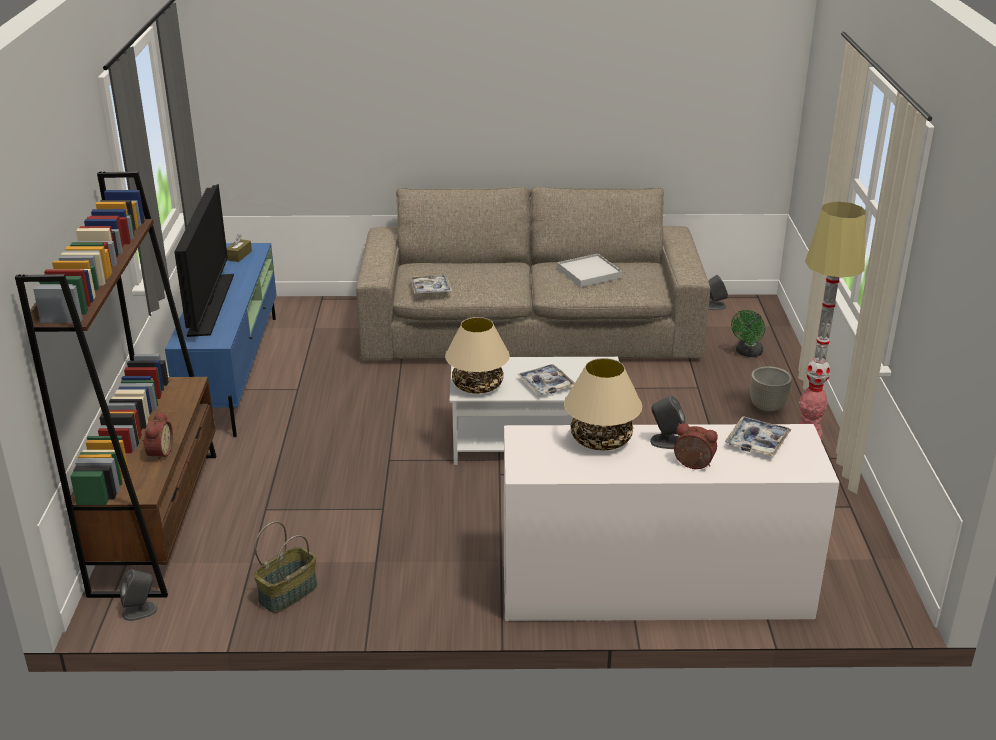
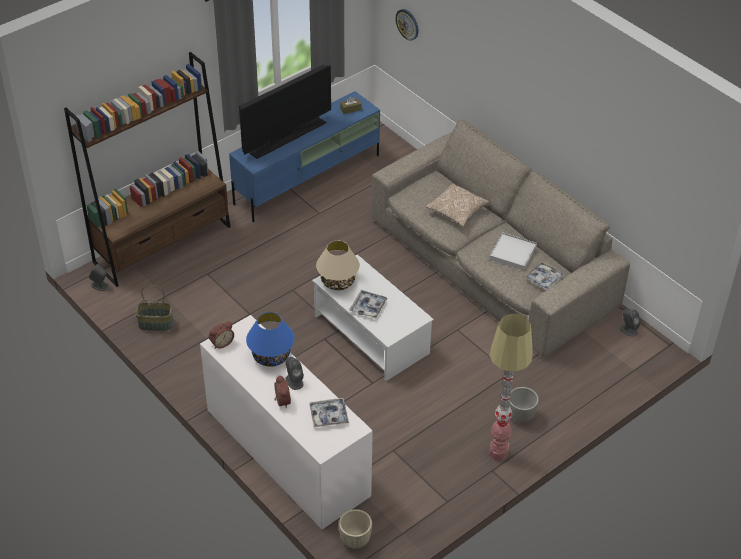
camera: 50 degrees right, 15 degrees up
alarm clock [142,411,173,462] -> alarm clock moved to [209,322,234,348]
tray [410,274,452,294] -> tray moved to [524,261,565,290]
beige table lamp [564,358,642,450] -> blue table lamp [246,312,294,367]
green fan [731,310,765,357] -> none
none -> beige planter [339,509,372,548]
none -> wall clock [396,9,418,41]
none -> pillow [426,183,490,227]

